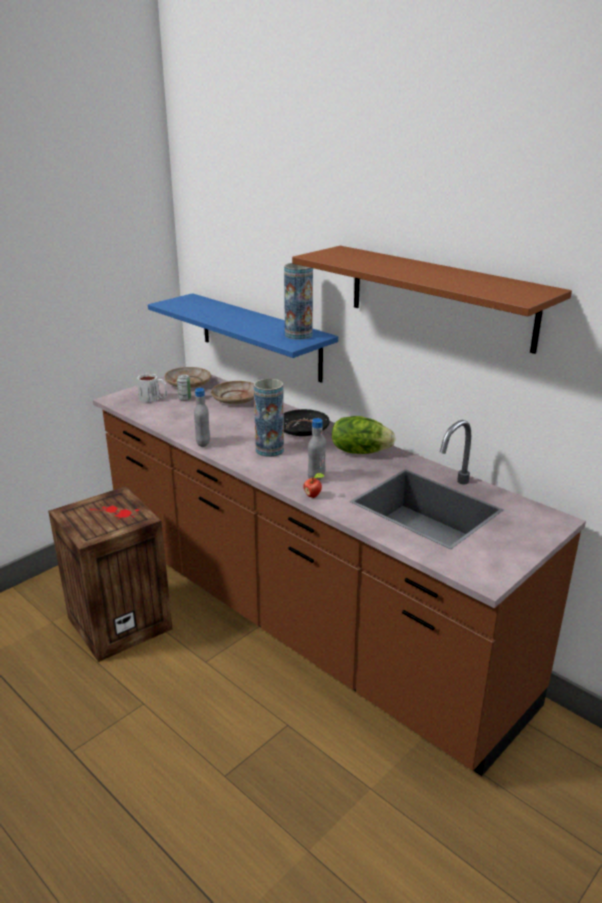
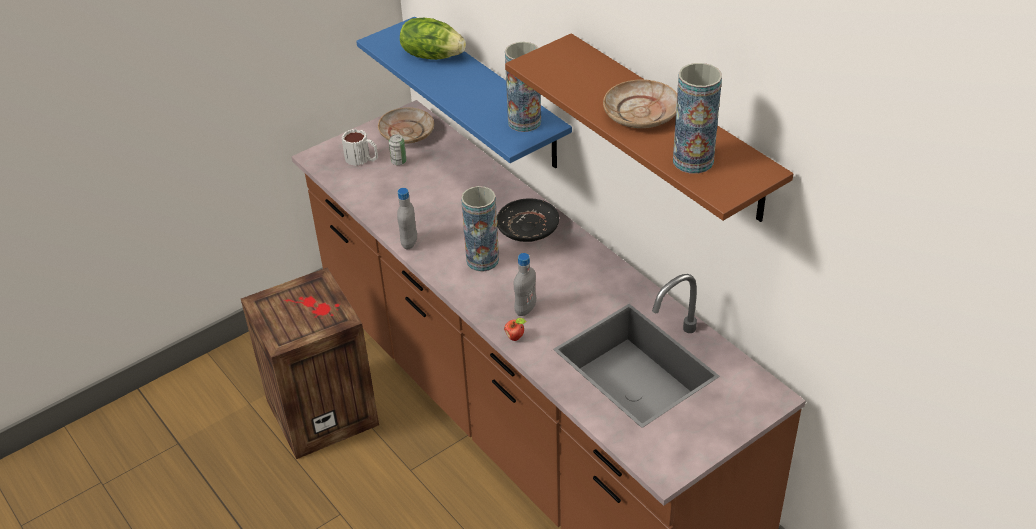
camera: 10 degrees right, 15 degrees up
beige plate [211,381,254,404] -> beige plate moved to [603,79,677,128]
lettuce [332,416,396,454] -> lettuce moved to [400,18,466,60]
none -> vase [673,63,722,174]

